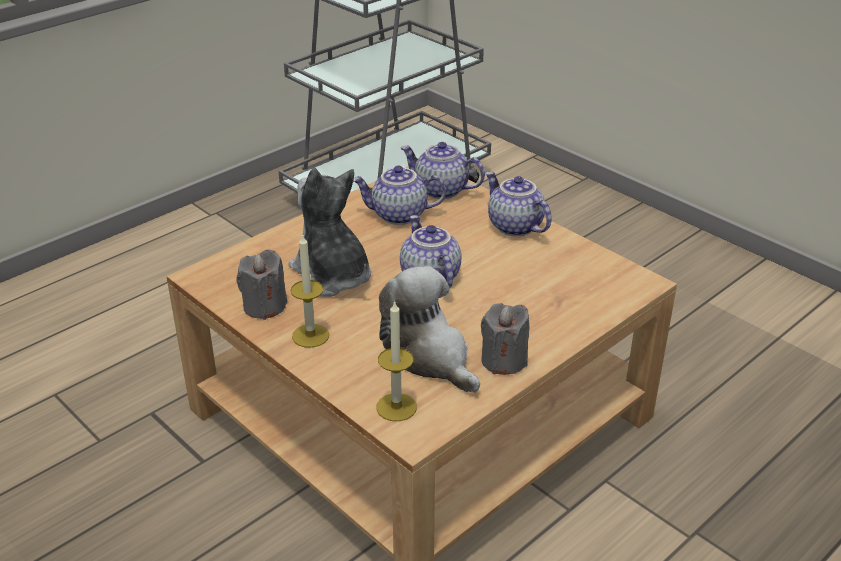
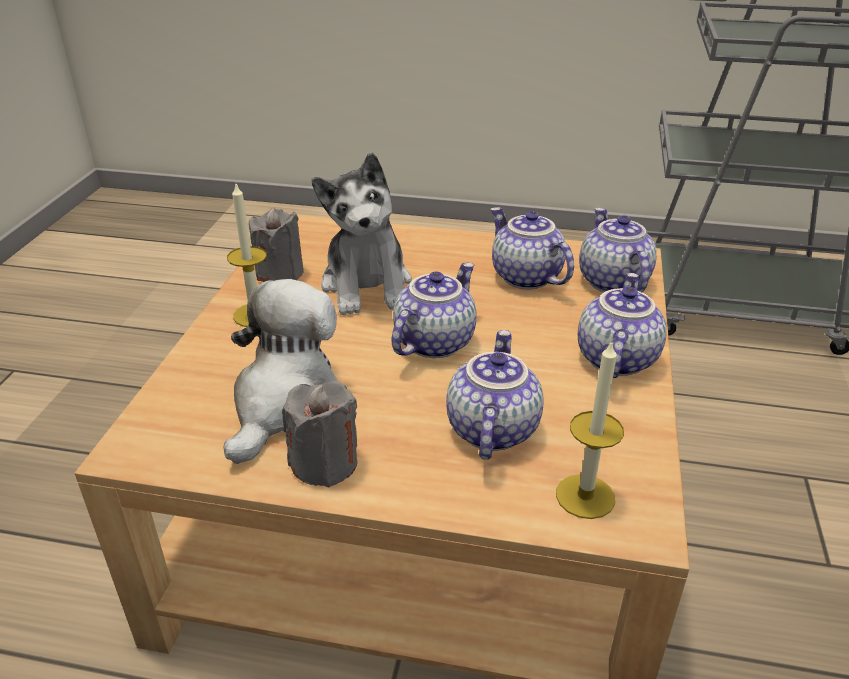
camera: 55 degrees right, 0 degrees up
plush toy [289,168,371,297] -> plush toy turned 150 degrees clockwise [312,153,412,315]
candle [376,301,417,421] -> candle moved to [556,340,624,519]
none -> teapot [446,330,544,459]

